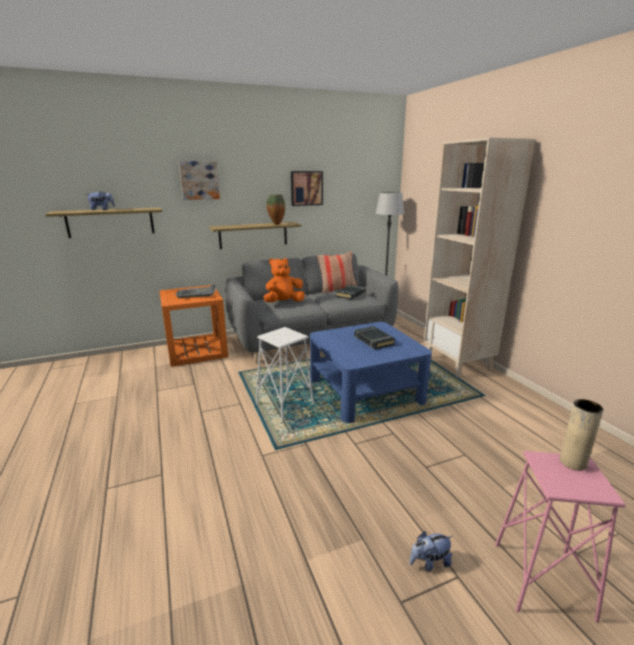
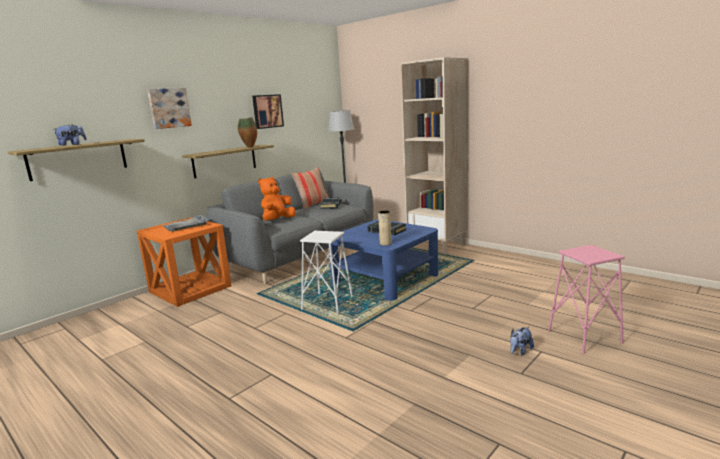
camera: 25 degrees left, 5 degrees down
beige vase [560,399,604,471] -> beige vase moved to [378,211,392,246]

